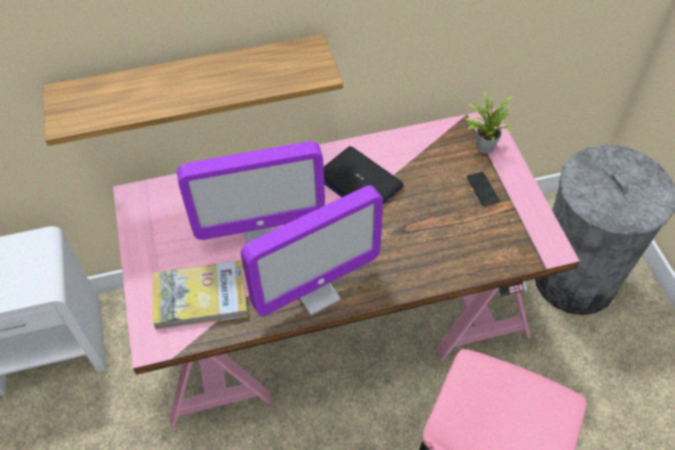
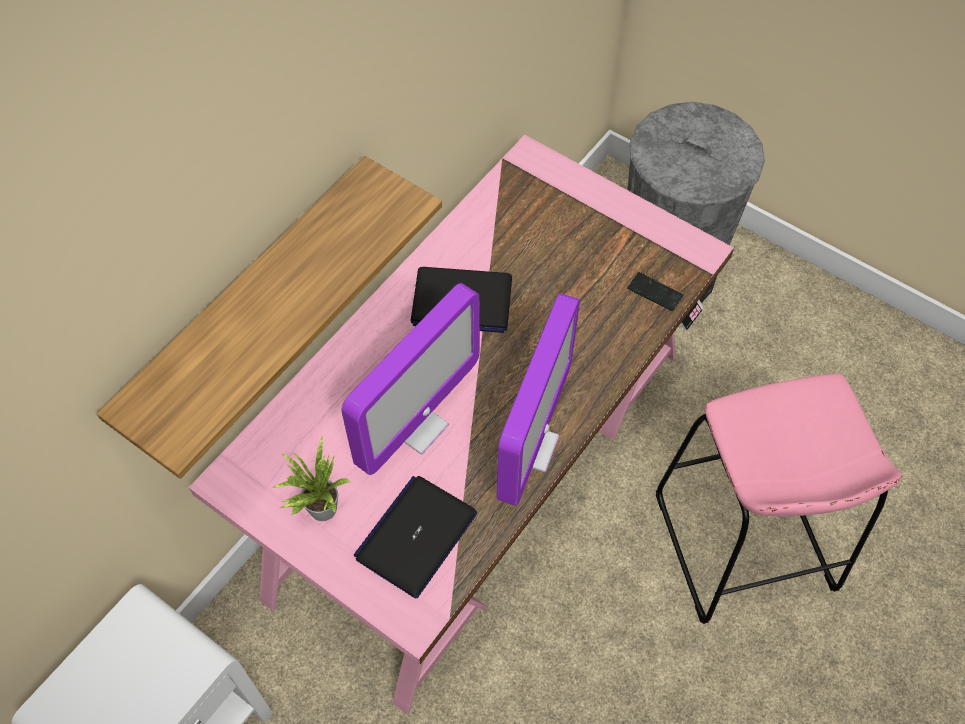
camera: 40 degrees left, 5 degrees up
book [152,261,248,330] -> laptop [354,476,477,598]
potted plant [464,91,513,154] -> potted plant moved to [272,435,350,521]
phone [467,172,500,207] -> phone moved to [627,272,683,311]

